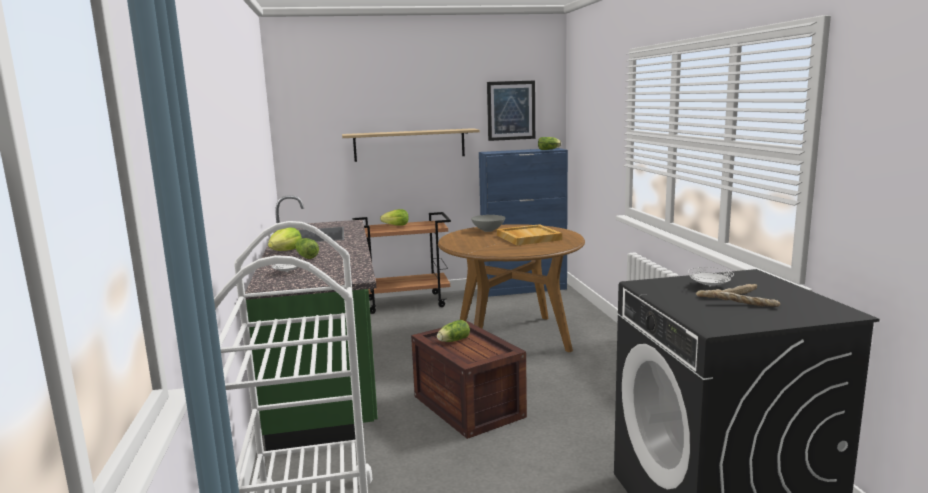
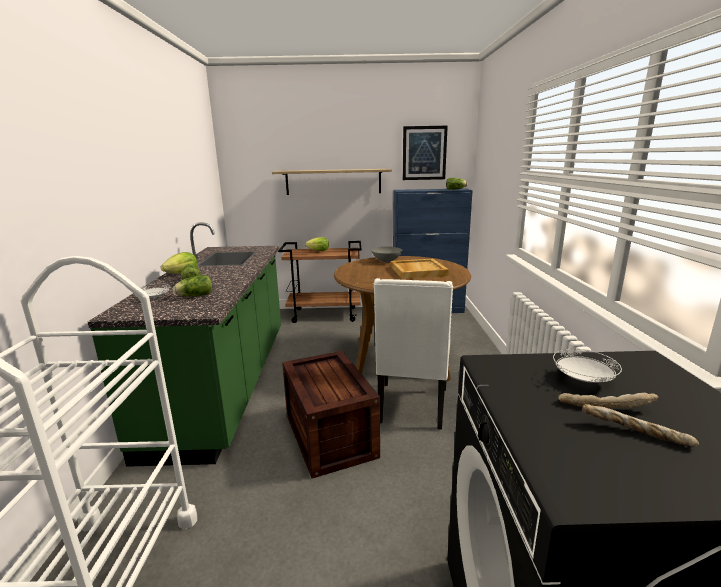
camera: 10 degrees right, 5 degrees up
lettuce [437,320,470,342] -> lettuce moved to [173,275,212,297]
none -> white chair [373,278,453,430]

